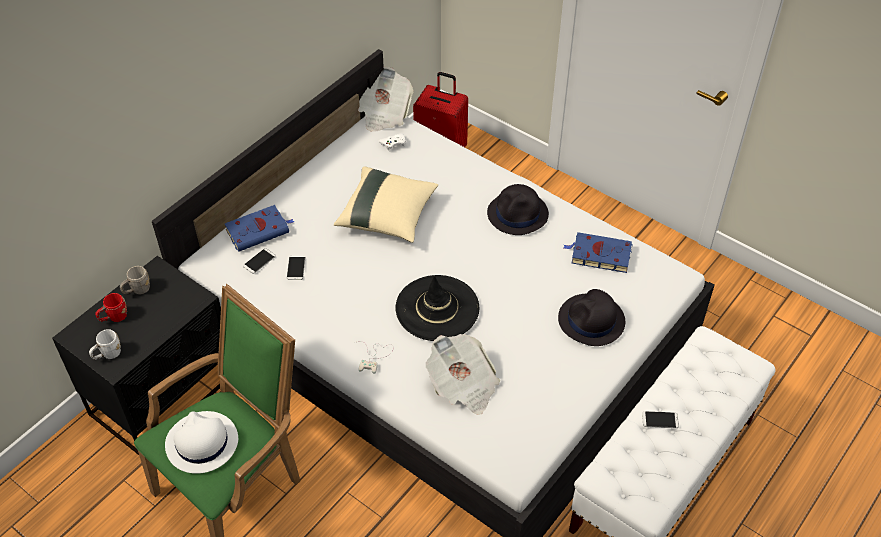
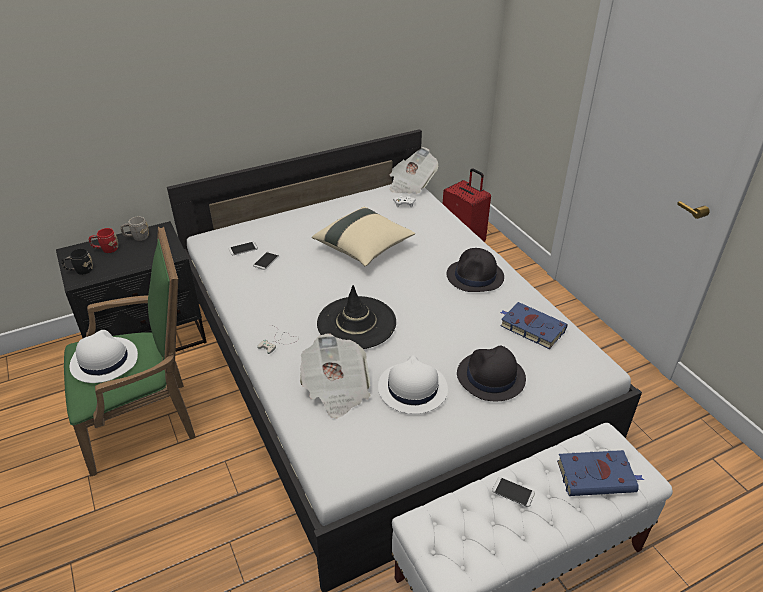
camera: 25 degrees right, 10 degrees down
white mug [89,329,121,360] -> black mug [61,248,93,275]
blue book [225,205,295,252] -> blue book moved to [557,450,644,496]
none -> white hat [378,355,448,414]

